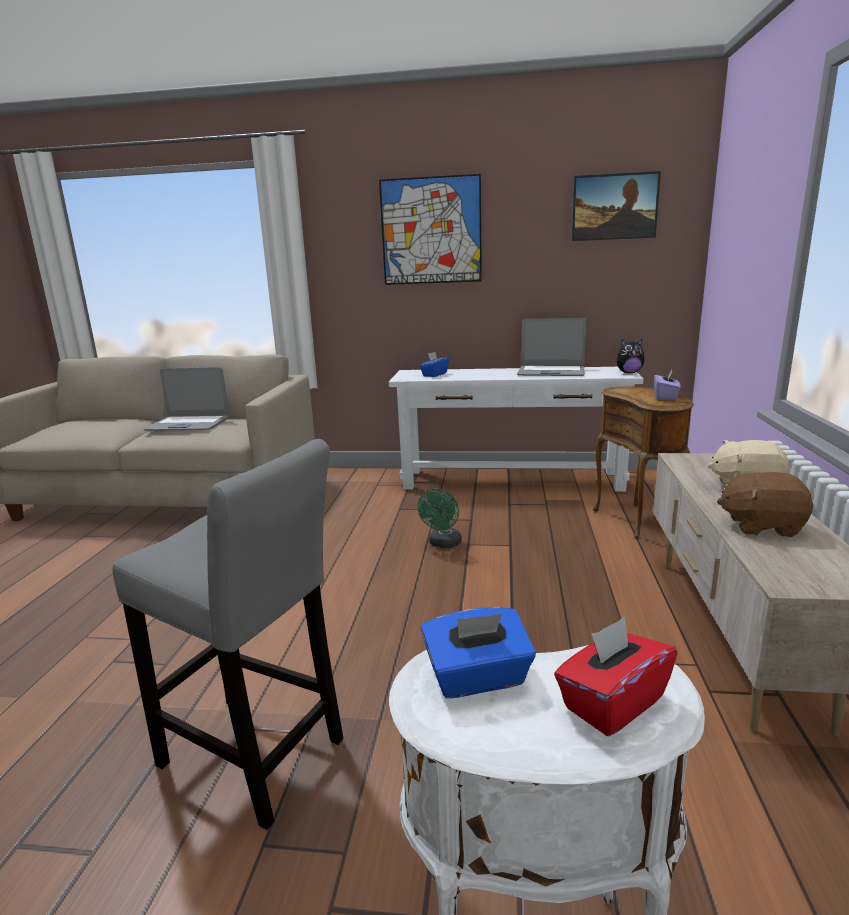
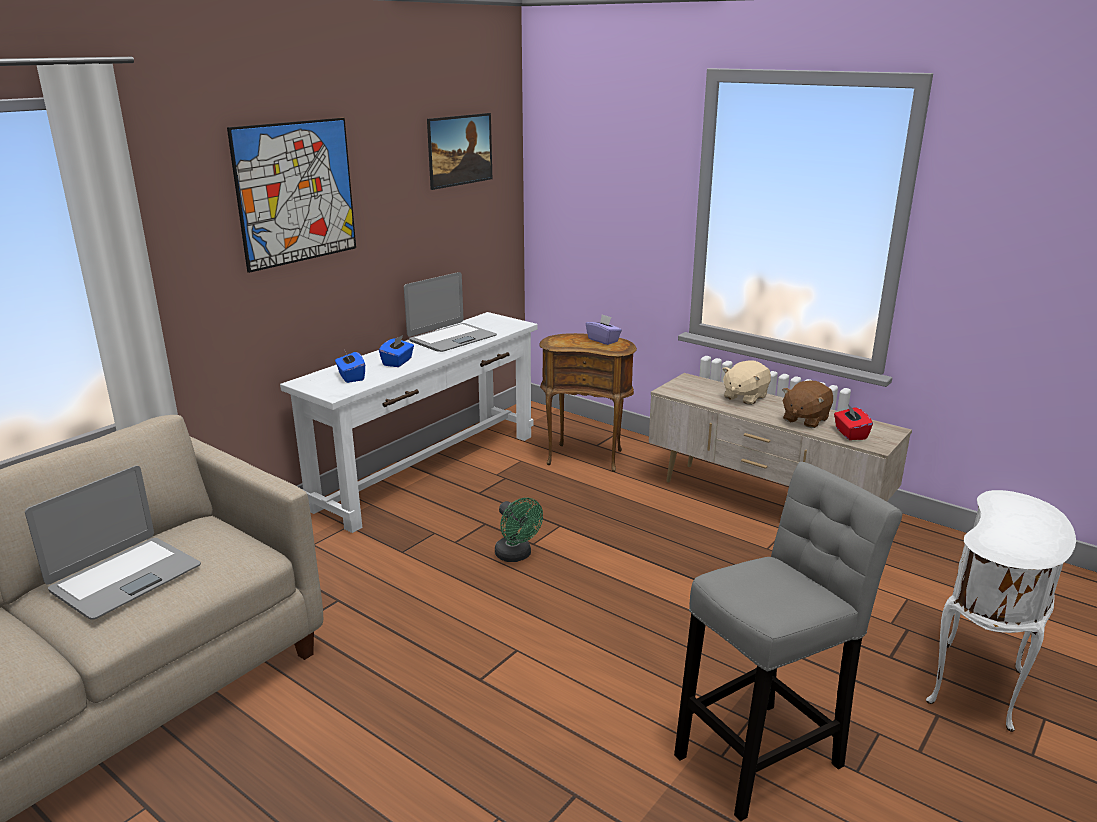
camera: 60 degrees left, 5 degrees up
blue tissue box [421,607,536,699] -> blue tissue box moved to [379,335,414,367]
red tissue box [554,617,677,736] -> red tissue box moved to [834,404,873,440]
plush toy [617,339,644,373] -> none

